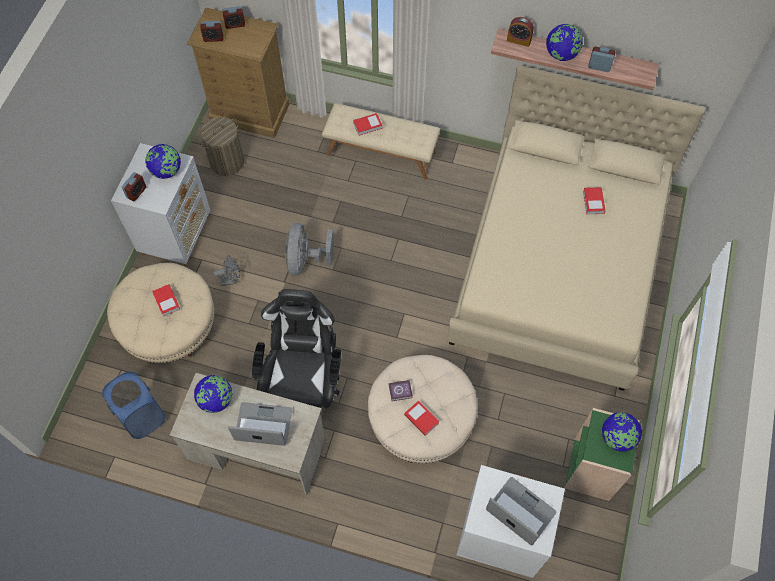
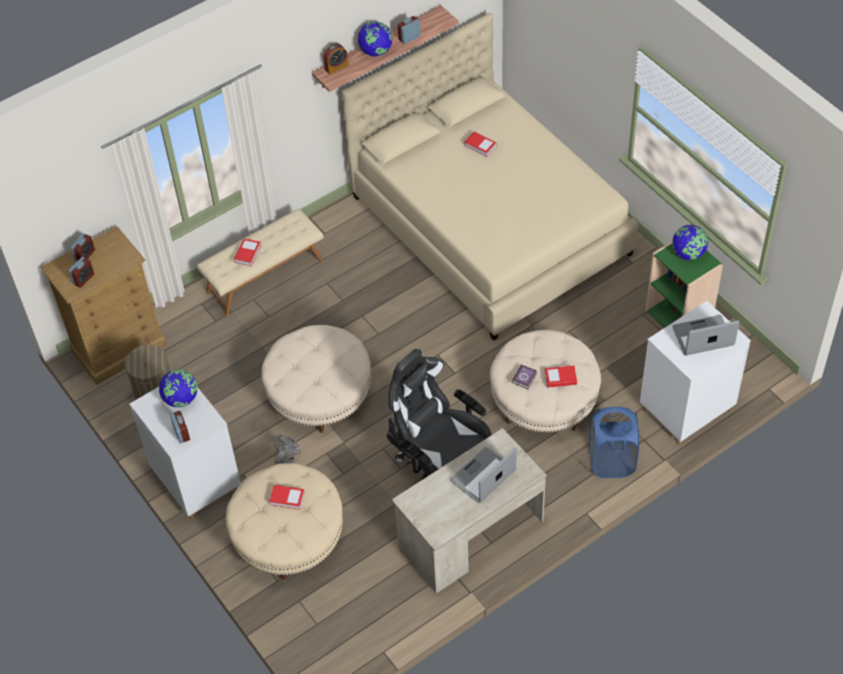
camera: 50 degrees left, 10 degrees down
blue laundry basket [102,372,166,439] -> blue laundry basket moved to [589,406,639,478]
globe [194,375,232,413] -> none
grey fan [285,223,334,276] -> beige ottoman [262,325,371,433]

